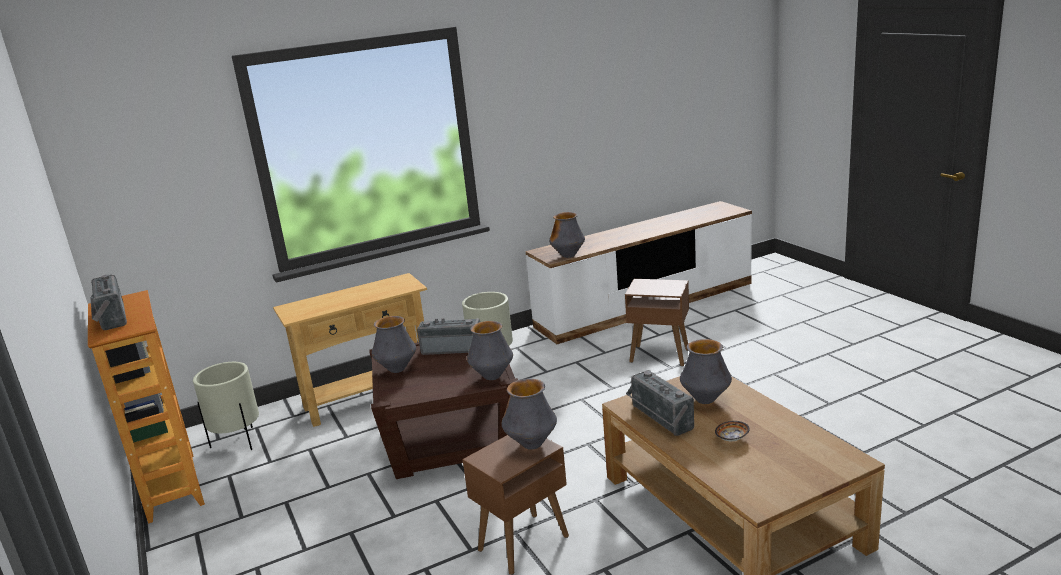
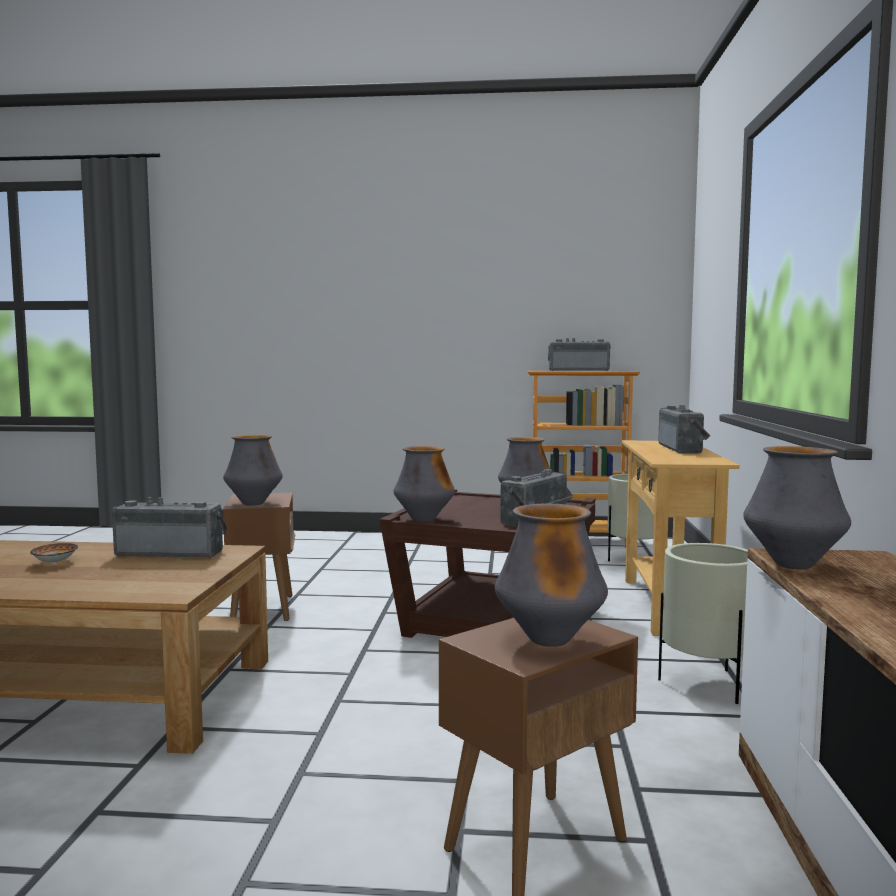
camera: 120 degrees right, 15 degrees down
vase [680,339,732,404] -> vase moved to [495,504,608,647]
none -> radio [658,405,710,453]

